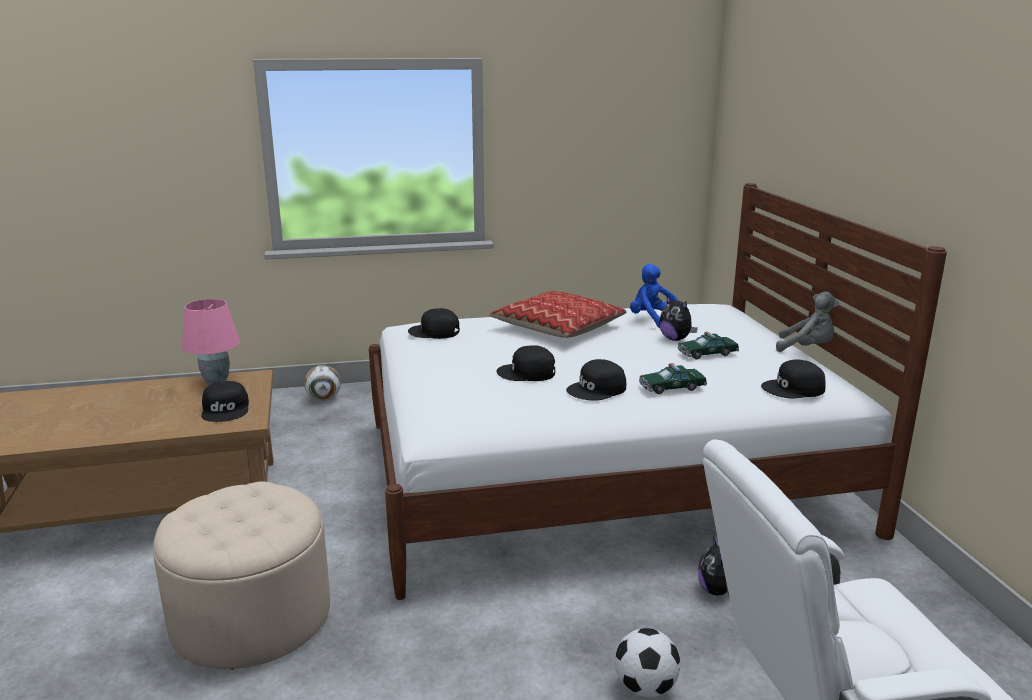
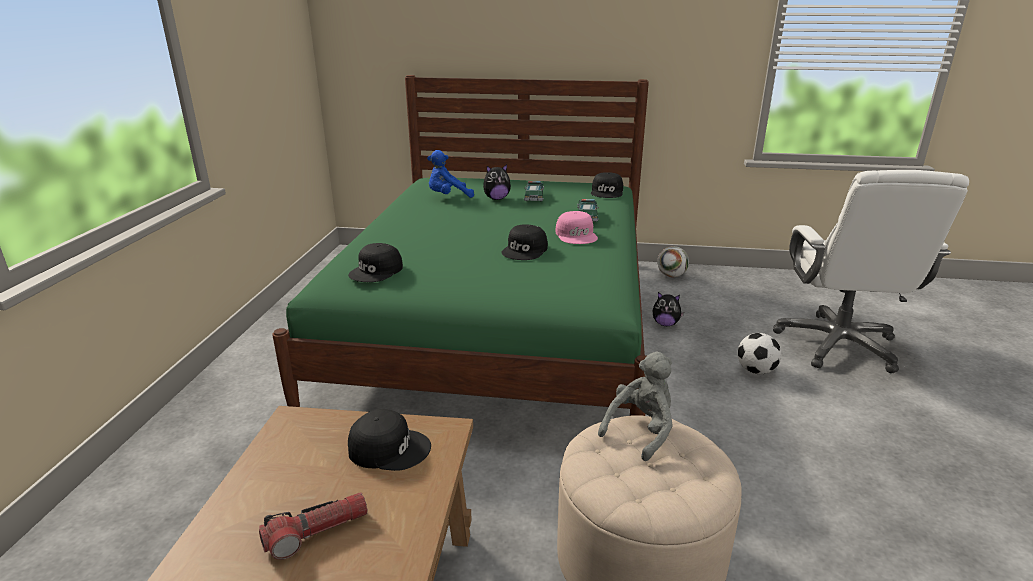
camera: 70 degrees left, 5 degrees up
pink table lamp [182,299,240,385] -> none
football [304,365,341,401] -> football moved to [657,246,689,277]
white bed [369,183,947,600] -> green bed [272,75,649,416]
pillow [489,291,627,338] -> none
black cap [566,359,626,401] -> pink cap [556,211,598,244]
grey plush toy [776,291,839,352] -> grey plush toy moved to [598,352,673,461]
none -> flashlight [259,493,368,560]

